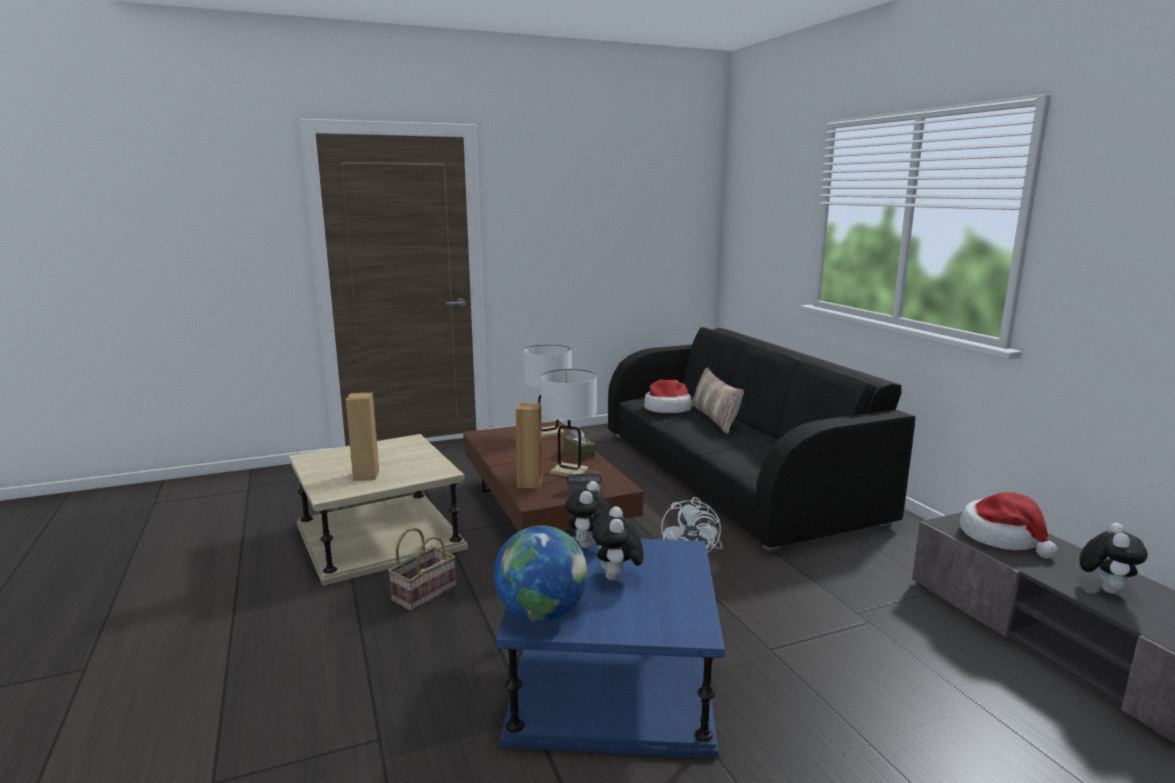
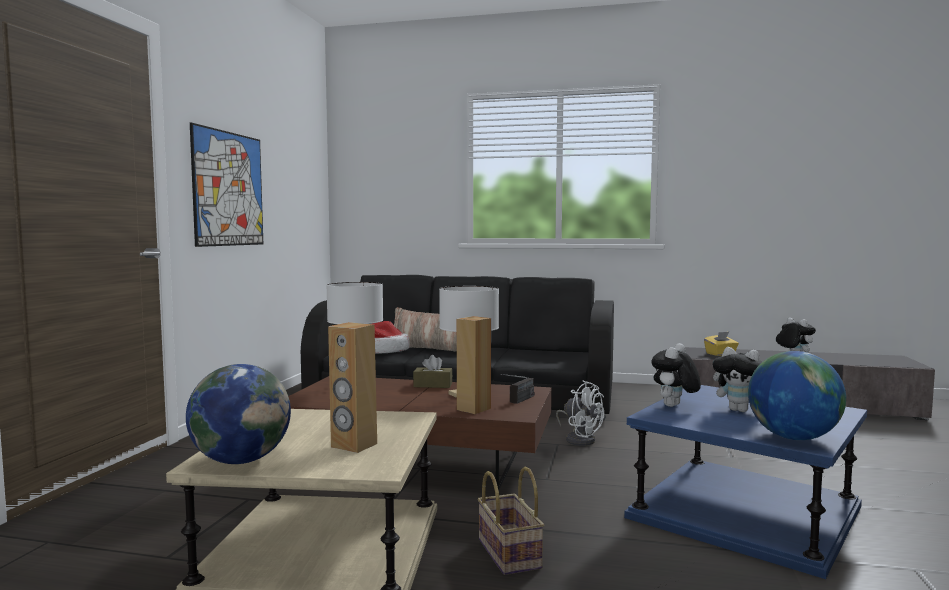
camera: 55 degrees left, 10 degrees down
plush toy [566,481,612,548] -> plush toy turned 75 degrees clockwise [652,343,701,407]
hat [960,492,1057,559] -> yellow tissue box [704,332,739,356]
none -> globe [186,364,291,464]
none -> picture [190,123,263,247]

